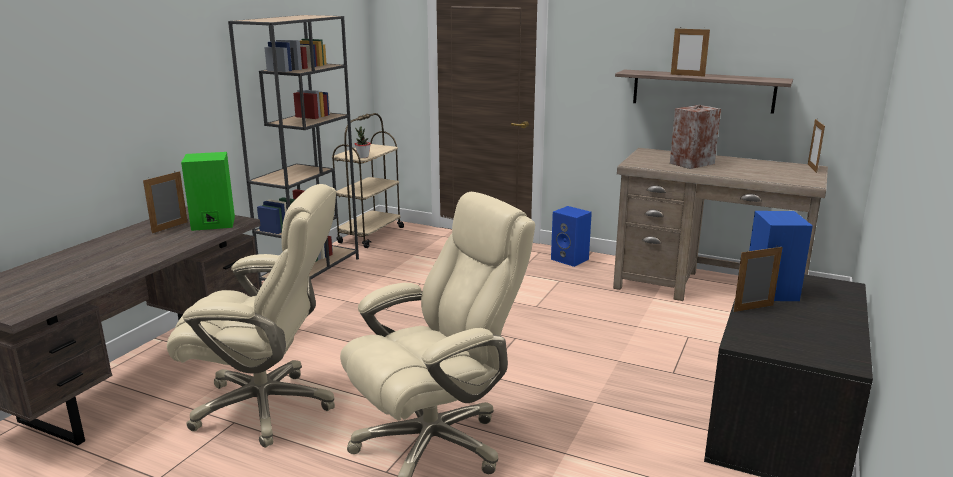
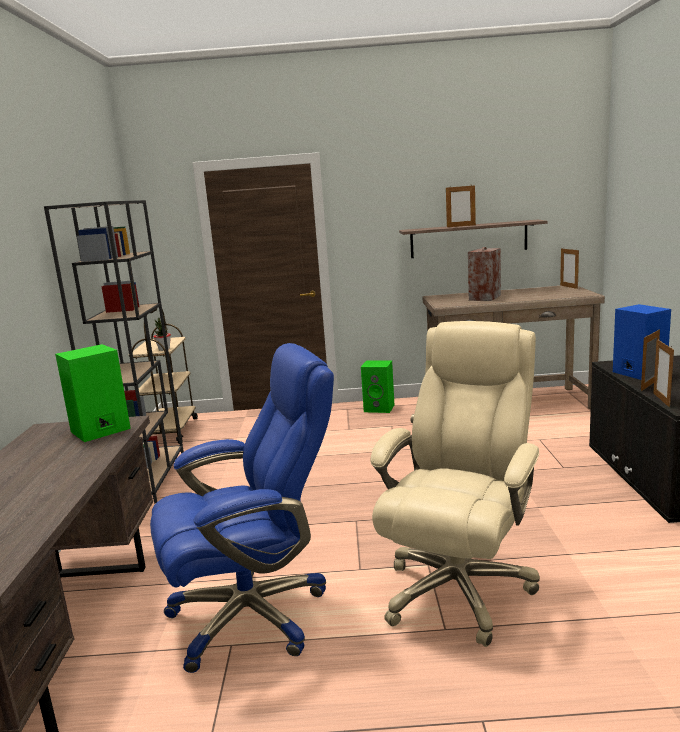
camera: 25 degrees left, 5 degrees down
picture frame [143,171,188,233] -> picture frame moved to [653,339,674,407]
beige office chair [167,184,336,448] -> blue office chair [150,343,334,673]
blue speaker [551,206,592,267] -> green speaker [361,360,394,413]

